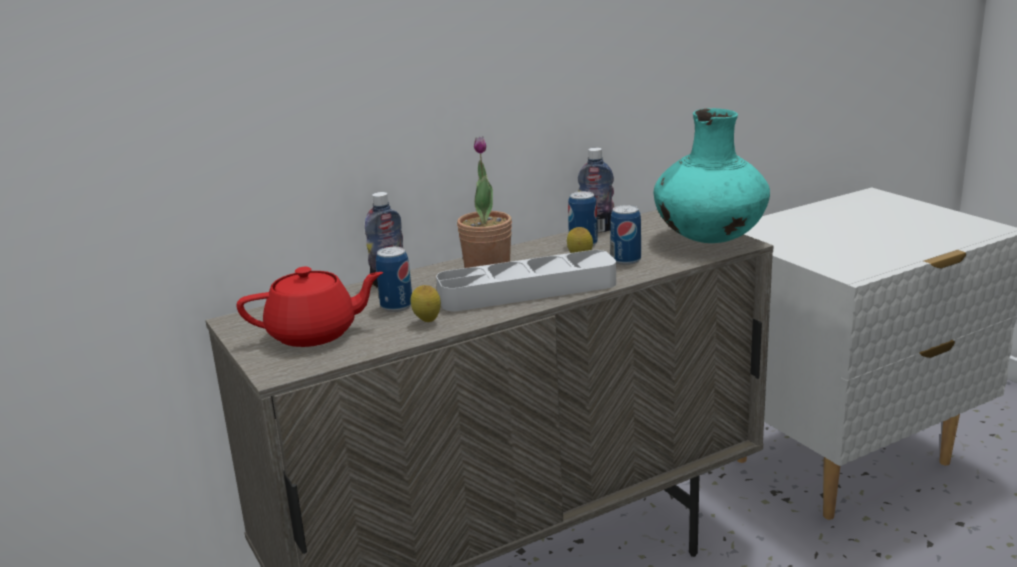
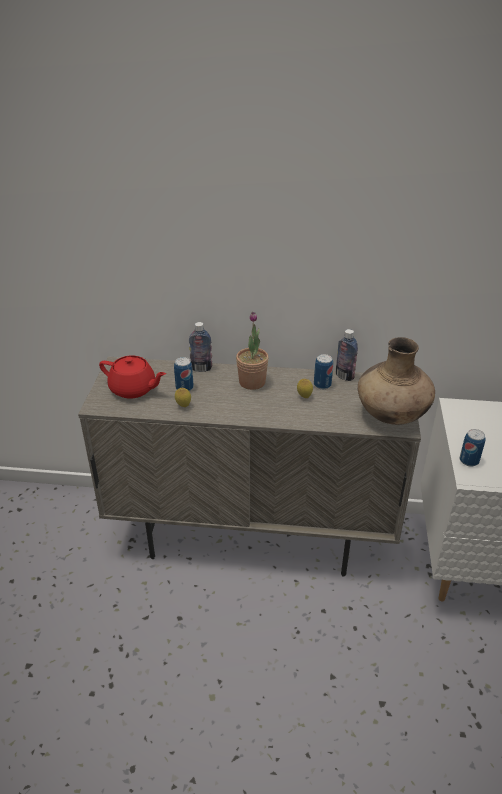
camera: 35 degrees right, 15 degrees up
grey tray [436,250,616,311] -> none
can [610,205,641,265] -> can moved to [460,429,485,467]
turquoise vase [654,108,770,243] -> brown vase [358,337,435,425]

